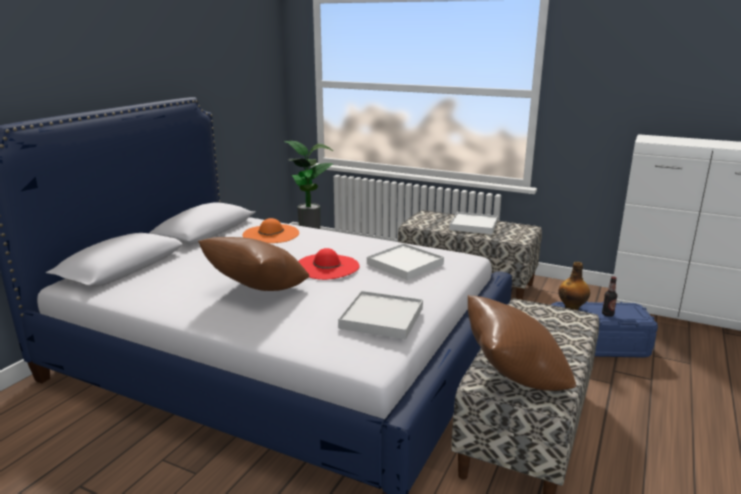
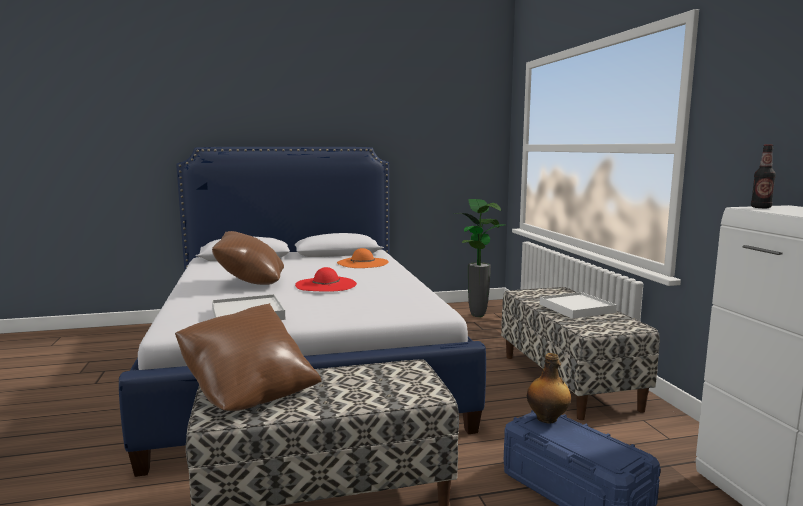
camera: 50 degrees right, 10 degrees down
white tray [367,243,444,280] -> none
bottle [602,277,617,317] -> bottle moved to [751,144,776,208]

